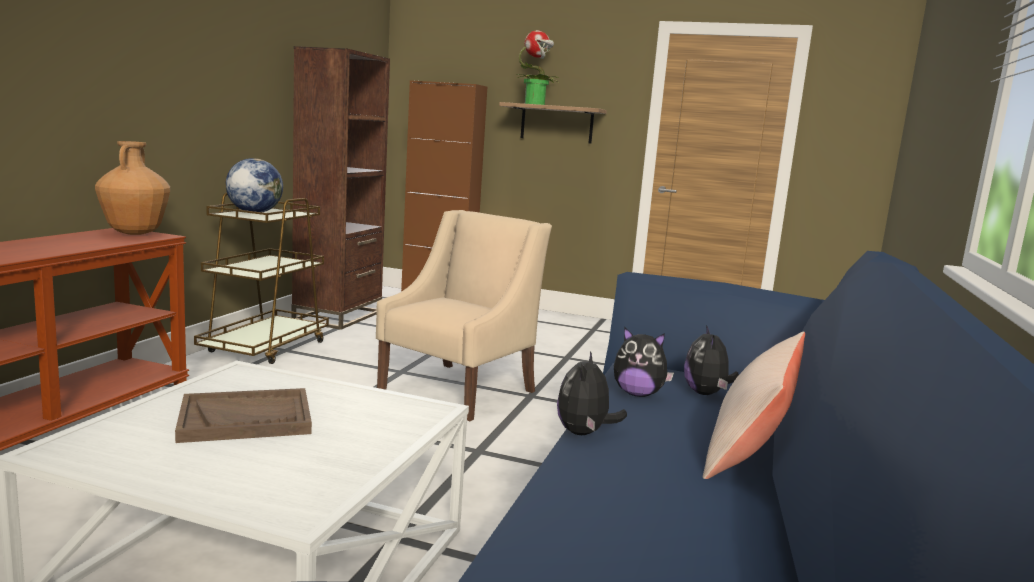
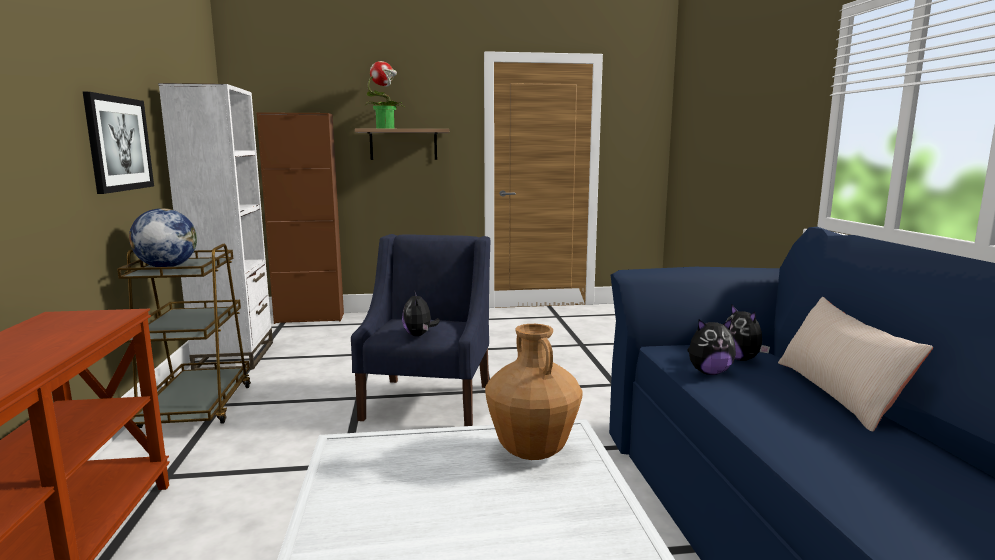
camera: 25 degrees left, 0 degrees up
brown vase [95,141,170,235] -> brown vase moved to [485,324,583,460]
brown tray [175,388,312,443] -> none
brown bookcase [292,46,390,330] -> white bookcase [158,83,273,370]
beige armchair [376,210,552,421] -> blue armchair [351,234,490,426]
plush toy [557,351,627,435] -> plush toy moved to [402,290,440,336]
none -> picture [83,92,154,194]

